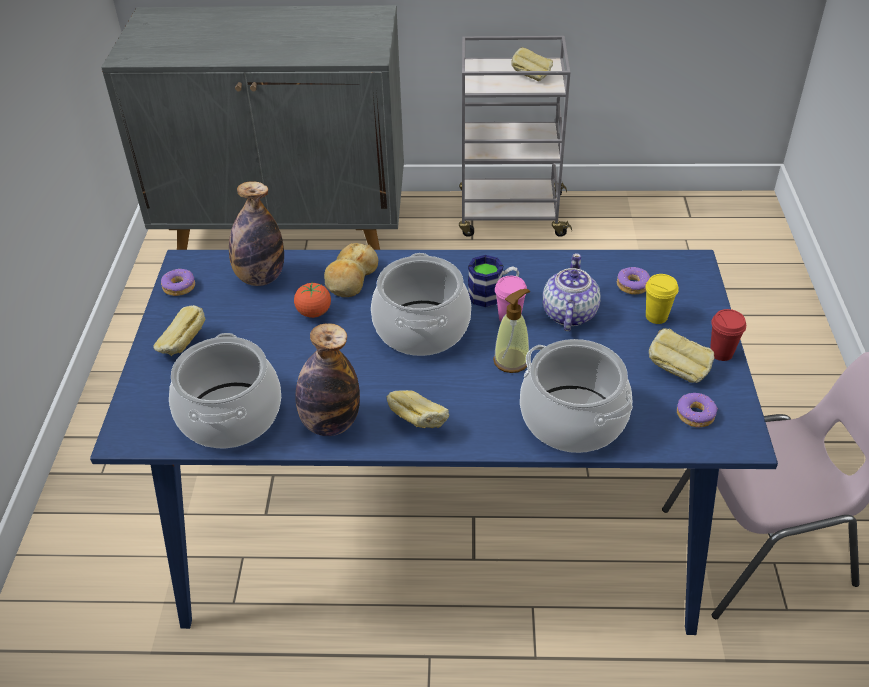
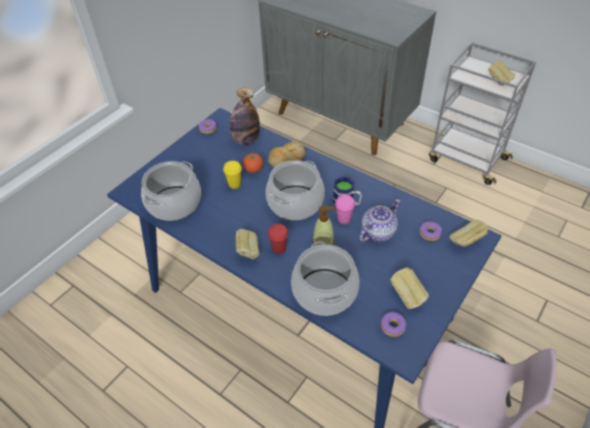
camera: 35 degrees right, 5 degrees up
bread [153,305,206,356] -> bread moved to [449,219,488,247]
bottle [295,323,360,436] -> none
yellow cup [645,274,679,324] -> yellow cup moved to [223,161,242,189]
red cup [710,309,746,361] -> red cup moved to [268,224,288,254]

